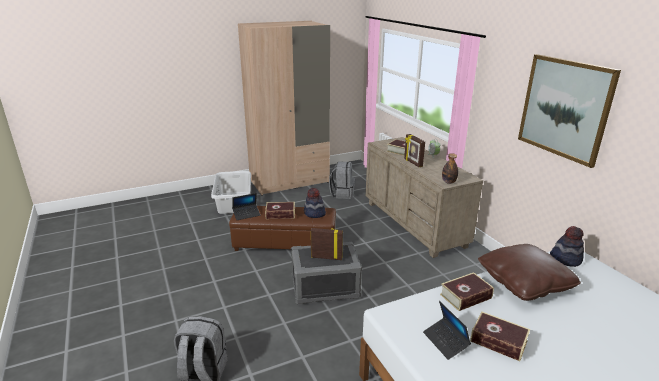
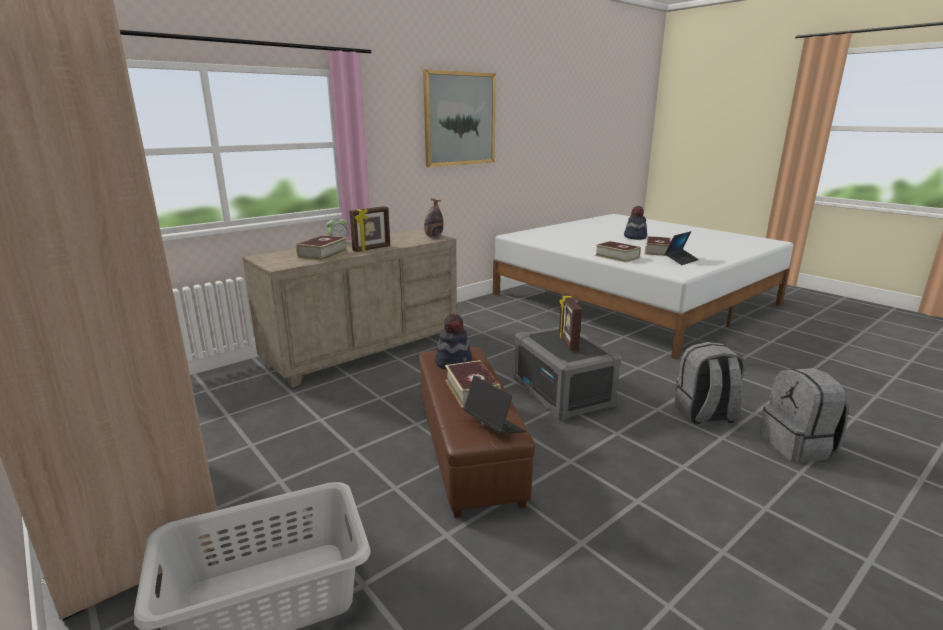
camera: 105 degrees left, 5 degrees down
grey backpack [329,161,355,199] -> grey backpack moved to [674,342,745,424]
brown pillow [478,244,581,301] -> none
hat [550,226,584,267] -> hat moved to [624,206,647,240]

